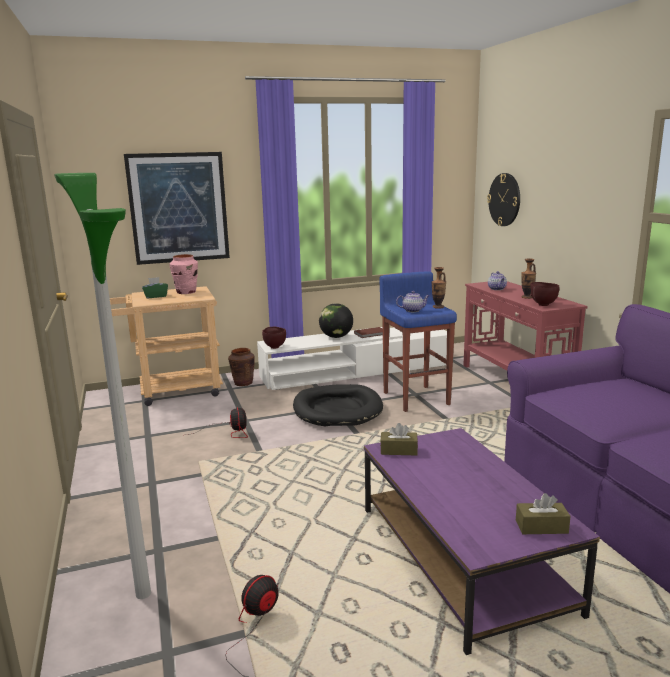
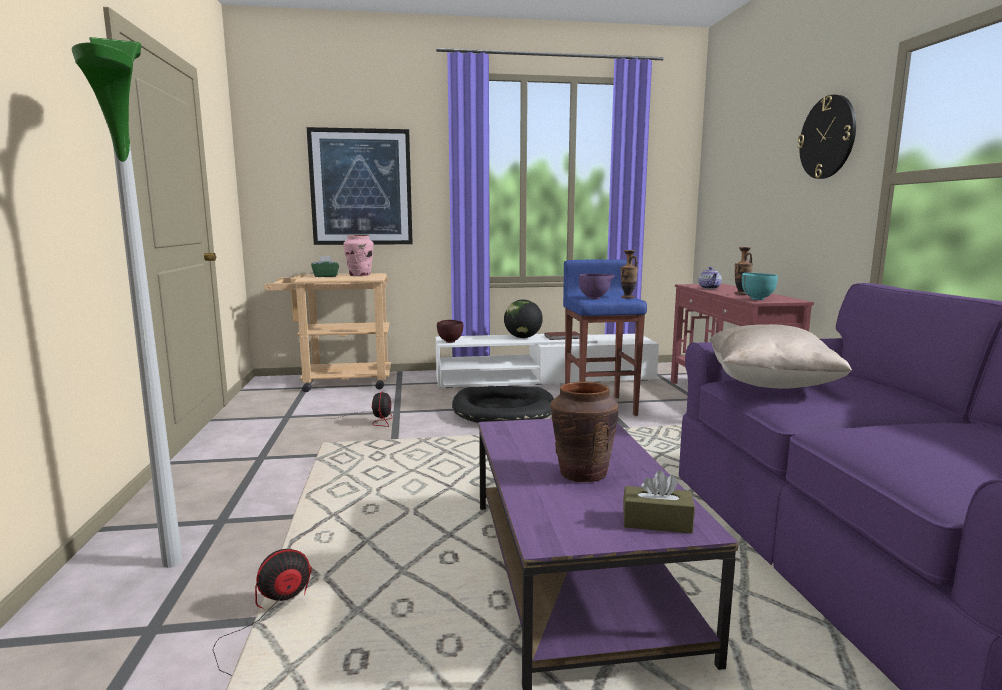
camera: 10 degrees right, 5 degrees down
brown vase [228,348,255,386] -> brown vase moved to [550,381,619,482]
brown tissue box [380,423,418,455] -> none
teapot [396,291,430,312] -> purple bowl [579,274,615,299]
wall clock [487,173,520,226] -> wall clock moved to [797,95,856,179]
brown bowl [530,282,559,306] -> turquoise bowl [742,273,778,300]
none -> beige pillow [710,325,852,389]

